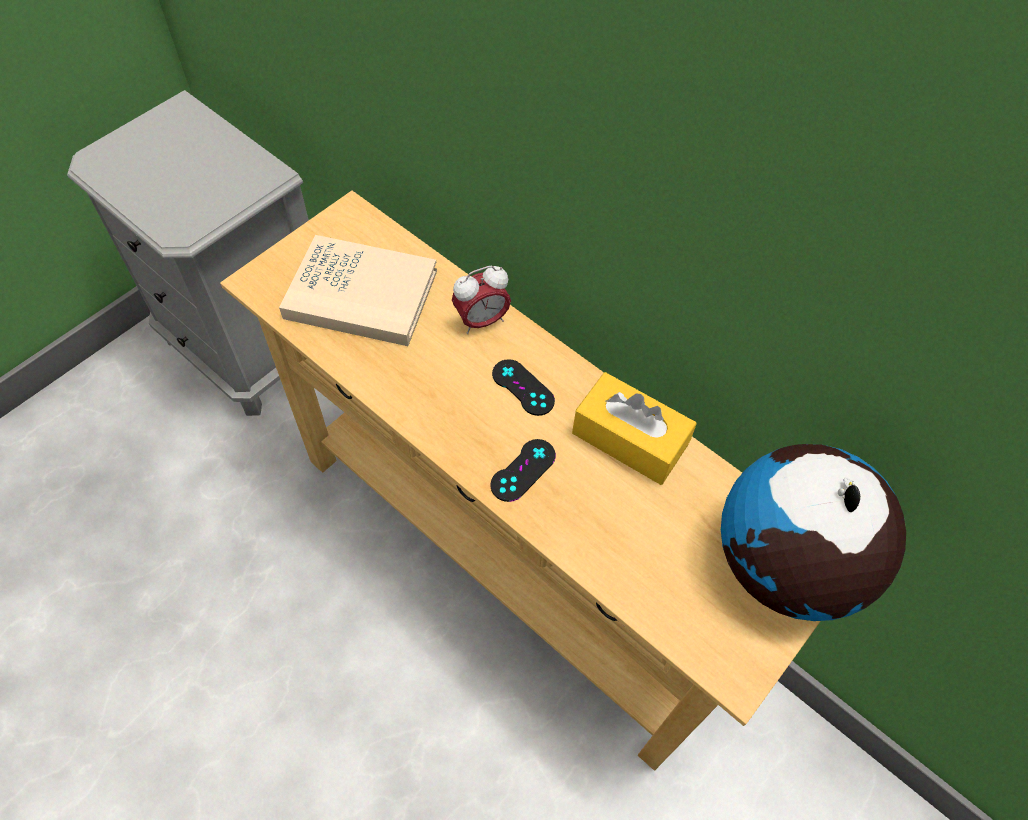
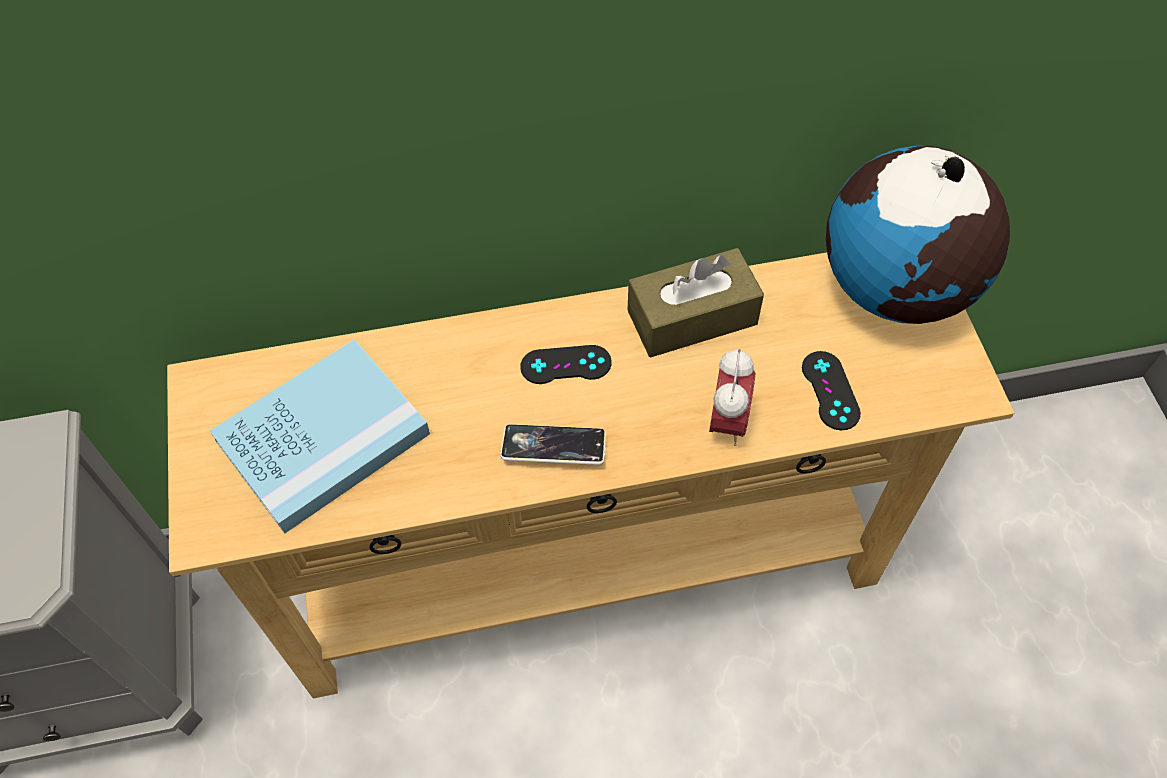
camera: 50 degrees left, 0 degrees up
beige book [279,235,437,346] -> blue book [210,339,430,533]
alarm clock [452,266,511,334] -> alarm clock moved to [709,349,755,446]
black game controller [491,439,556,502] -> black game controller moved to [802,351,861,430]
yellow tissue box [572,372,697,485] -> brown tissue box [628,248,764,357]
none -> phone [500,424,606,465]

